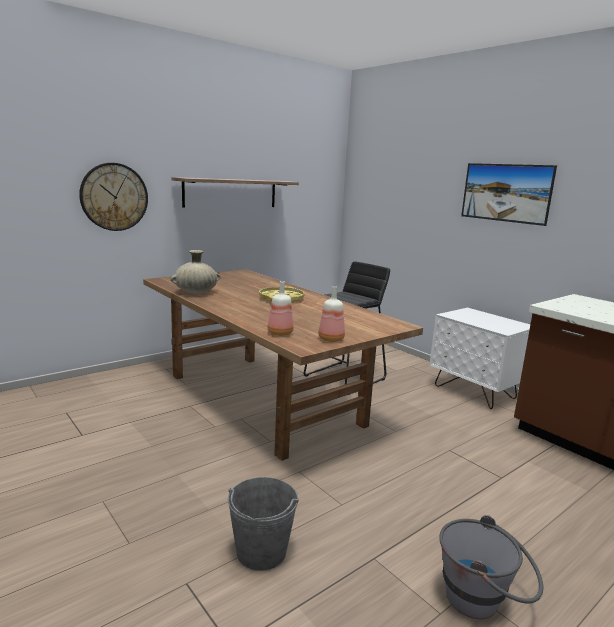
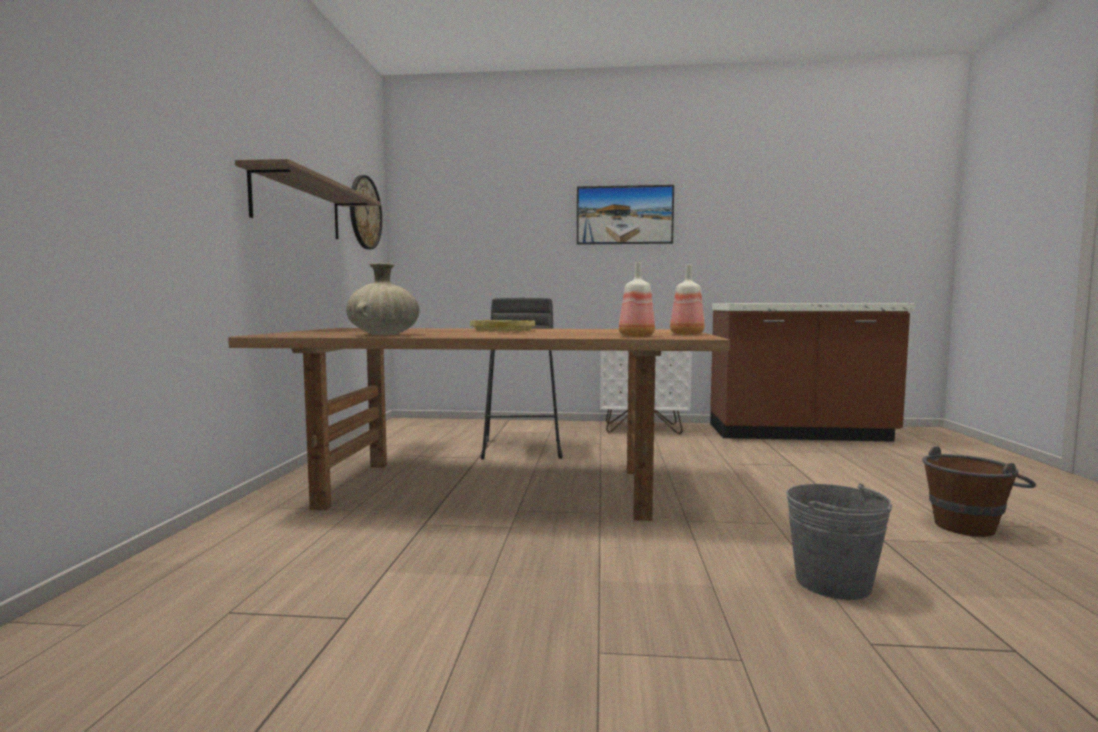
camera: 45 degrees left, 10 degrees down
wall clock [79,163,148,231] -> wall clock moved to [350,175,382,249]
grey bucket [439,515,543,619] -> brown bucket [922,446,1036,537]

